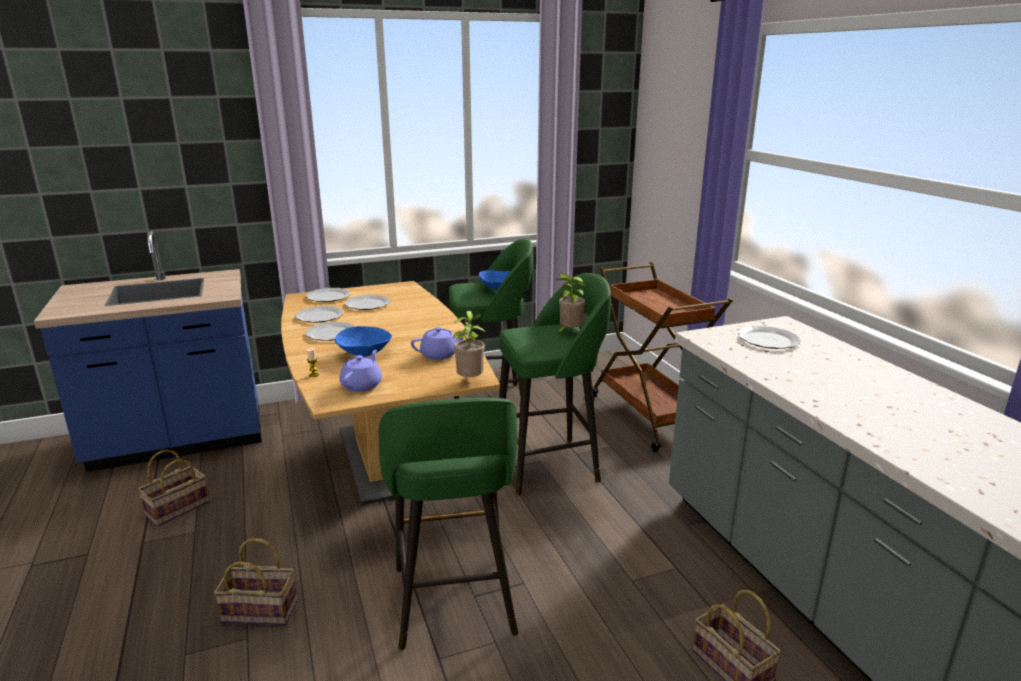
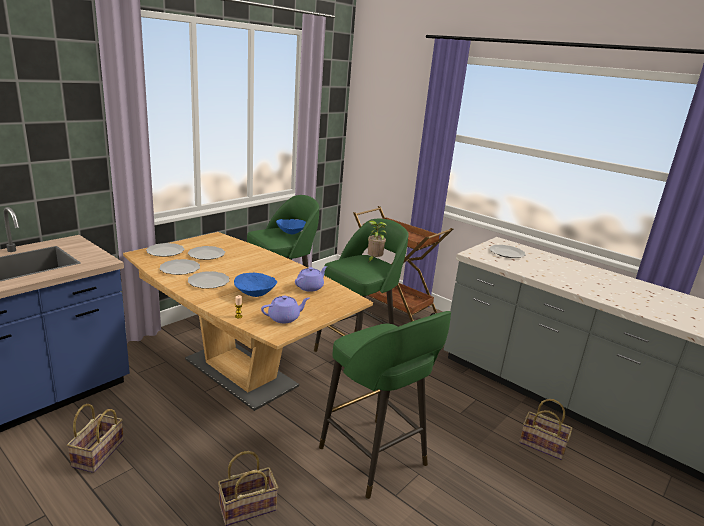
camera: 30 degrees left, 0 degrees up
purple teapot [340,349,382,392] -> purple teapot turned 75 degrees clockwise [261,295,309,323]
potted plant [453,311,486,377] -> none

